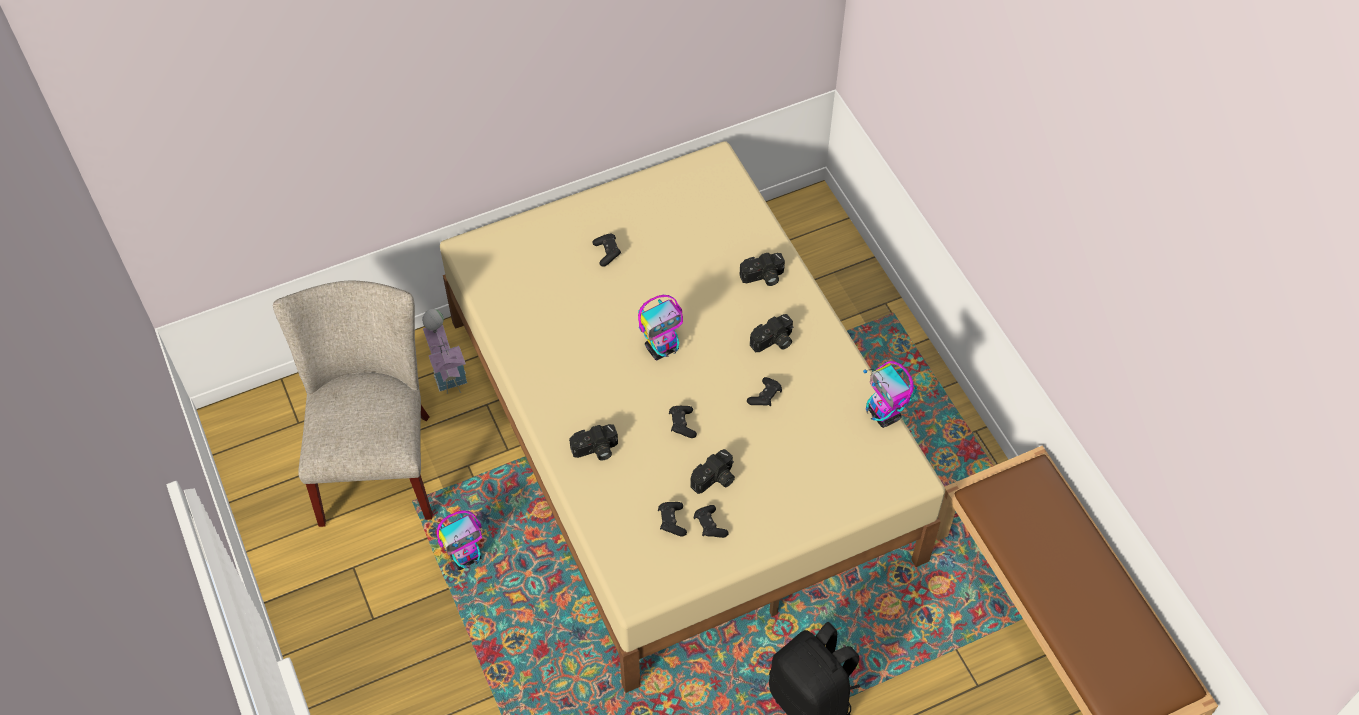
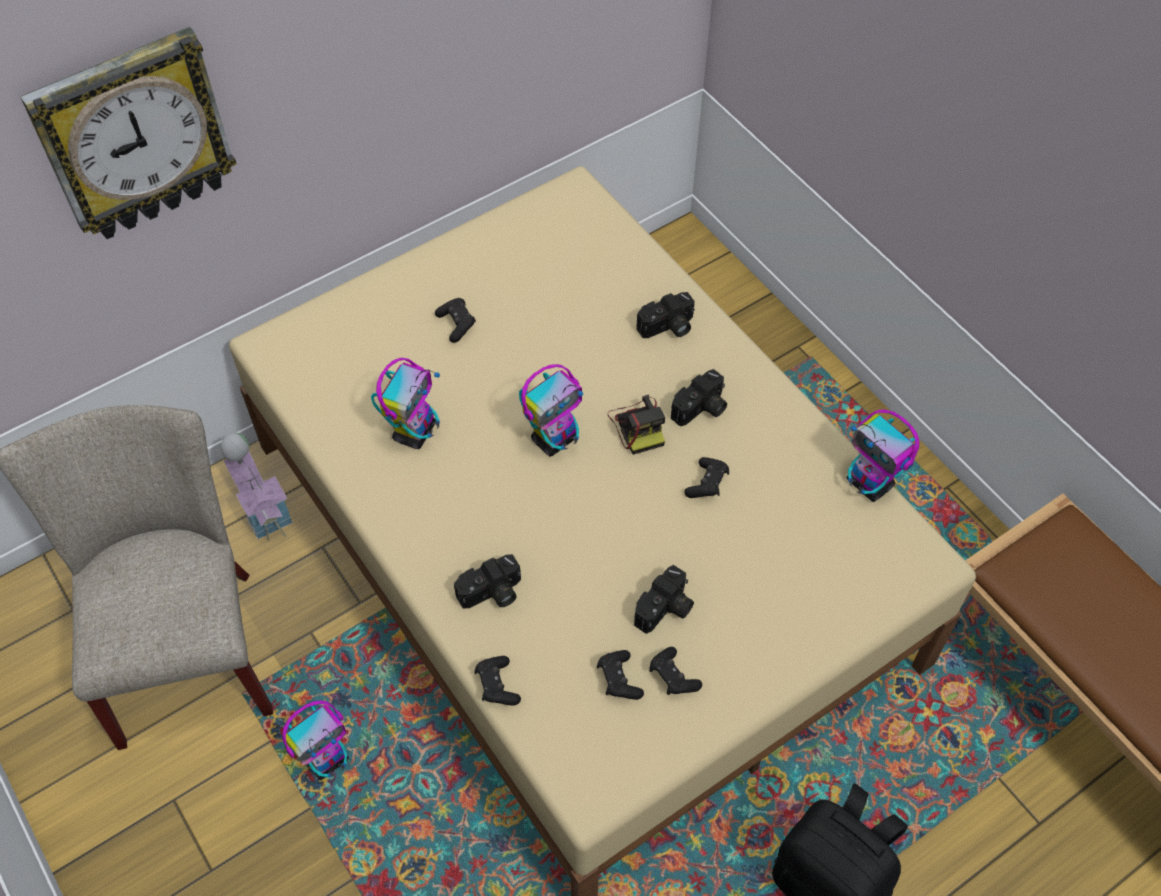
camera: 10 degrees left, 0 degrees up
black game controller [669,406,697,438] -> black game controller moved to [475,656,521,706]
none -> wall clock [20,27,237,239]
none -> toy robot [371,358,440,449]
none -> camera [608,395,665,455]

